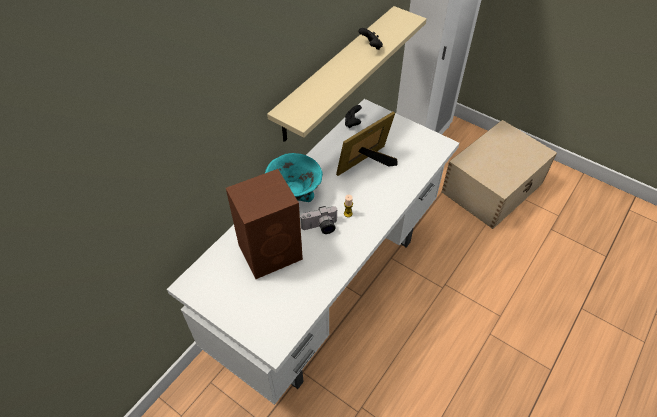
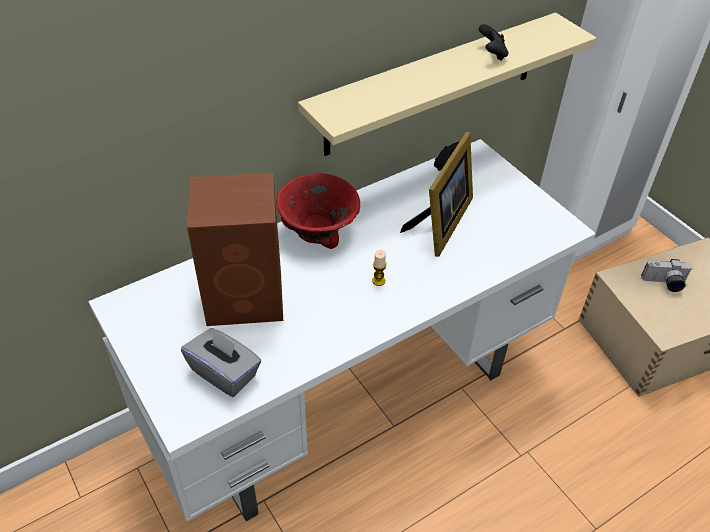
camera: 20 degrees right, 5 degrees down
turquoise bowl [265,153,323,202] -> red bowl [276,173,360,249]
camera [300,206,338,234] -> camera moved to [641,259,692,292]
picture frame [336,112,397,176] -> picture frame turned 135 degrees clockwise [400,132,473,257]
none -> grey tissue box [181,328,261,397]

